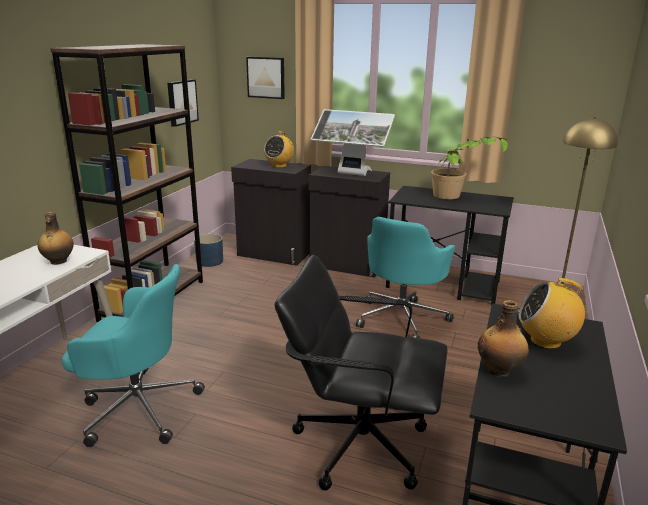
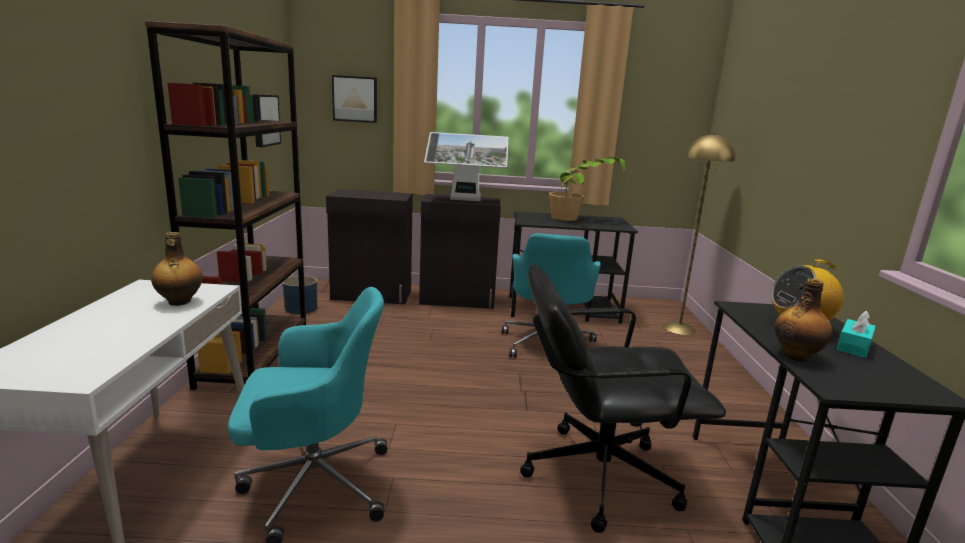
camera: 20 degrees left, 5 degrees down
radio [264,131,294,168] -> none
none -> turquoise tissue box [837,311,876,358]

